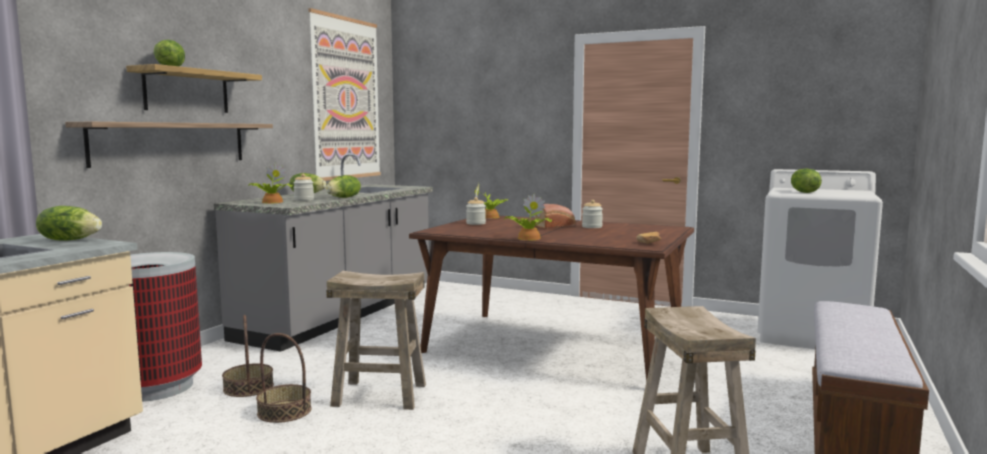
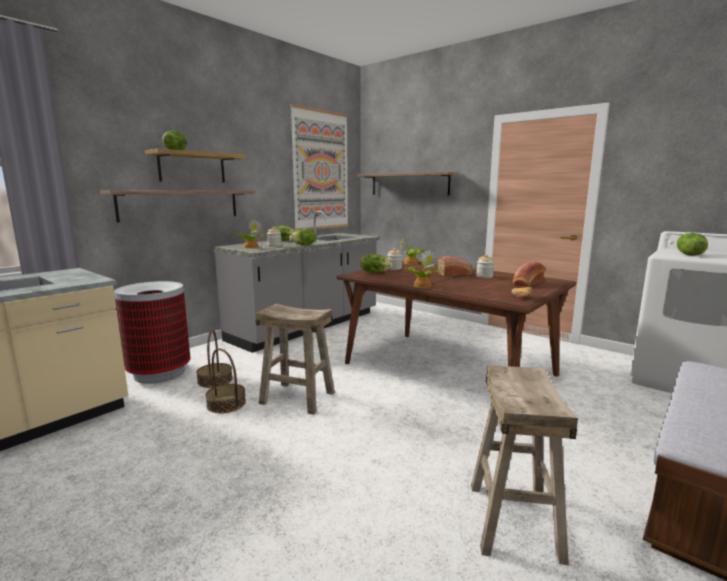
camera: 15 degrees right, 5 degrees up
lettuce [36,206,102,241] -> lettuce moved to [360,254,393,273]
none -> shelf [357,172,458,196]
none -> bread [513,262,545,287]

